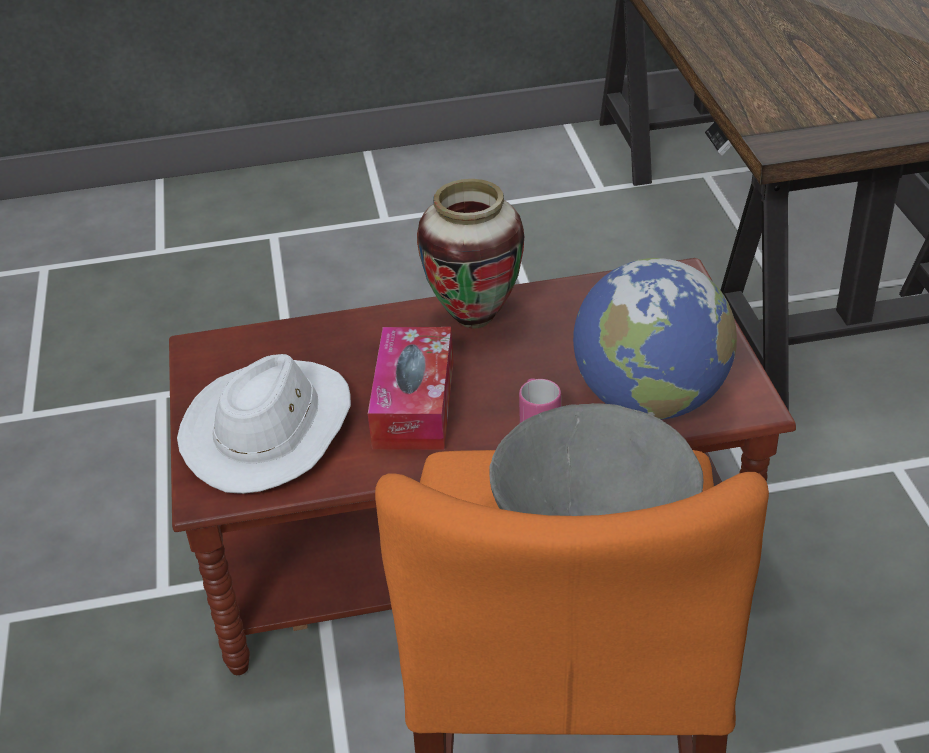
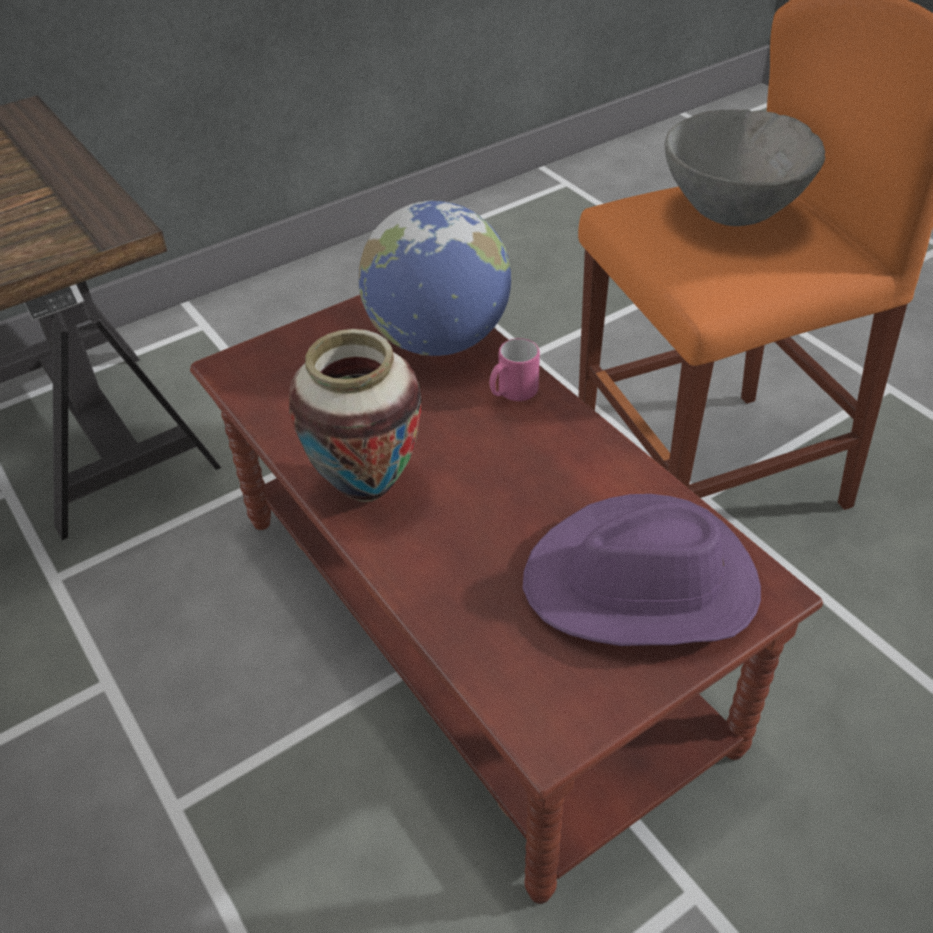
camera: 115 degrees left, 5 degrees up
white hat [177,354,351,494] -> purple hat [523,494,761,646]
tissue box [368,327,454,450] -> none

